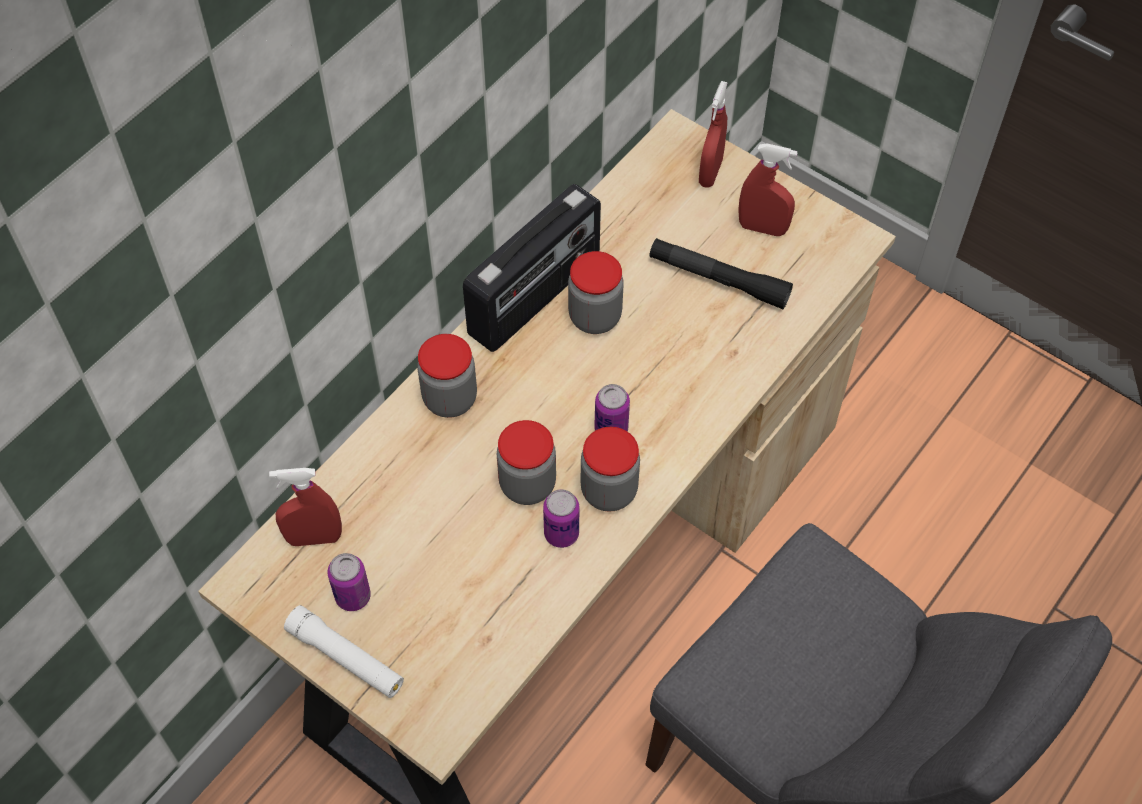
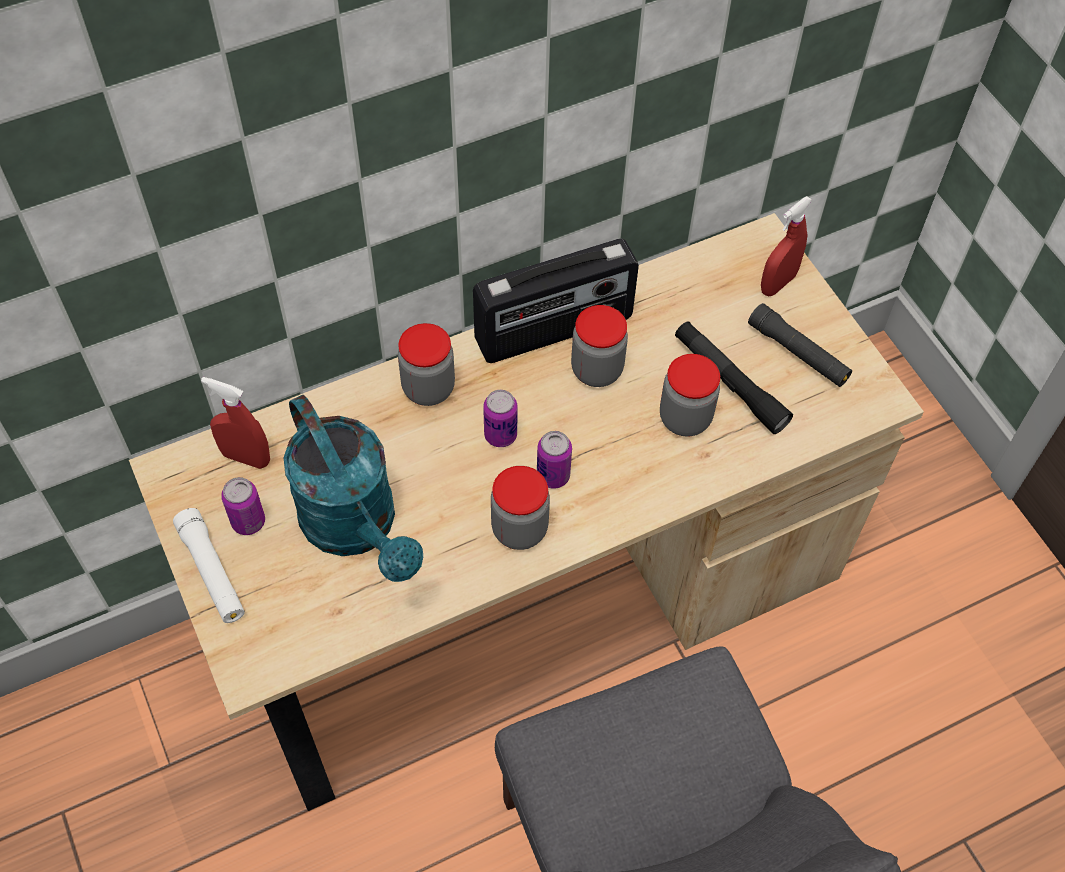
camera: 25 degrees right, 0 degrees up
jar [497,420,556,505] -> jar moved to [660,354,720,437]
can [543,489,579,548] -> can moved to [483,390,518,447]
red spray bottle [738,144,798,236] -> black flashlight [748,303,852,387]
none -> turquoise watering can [284,395,423,582]

